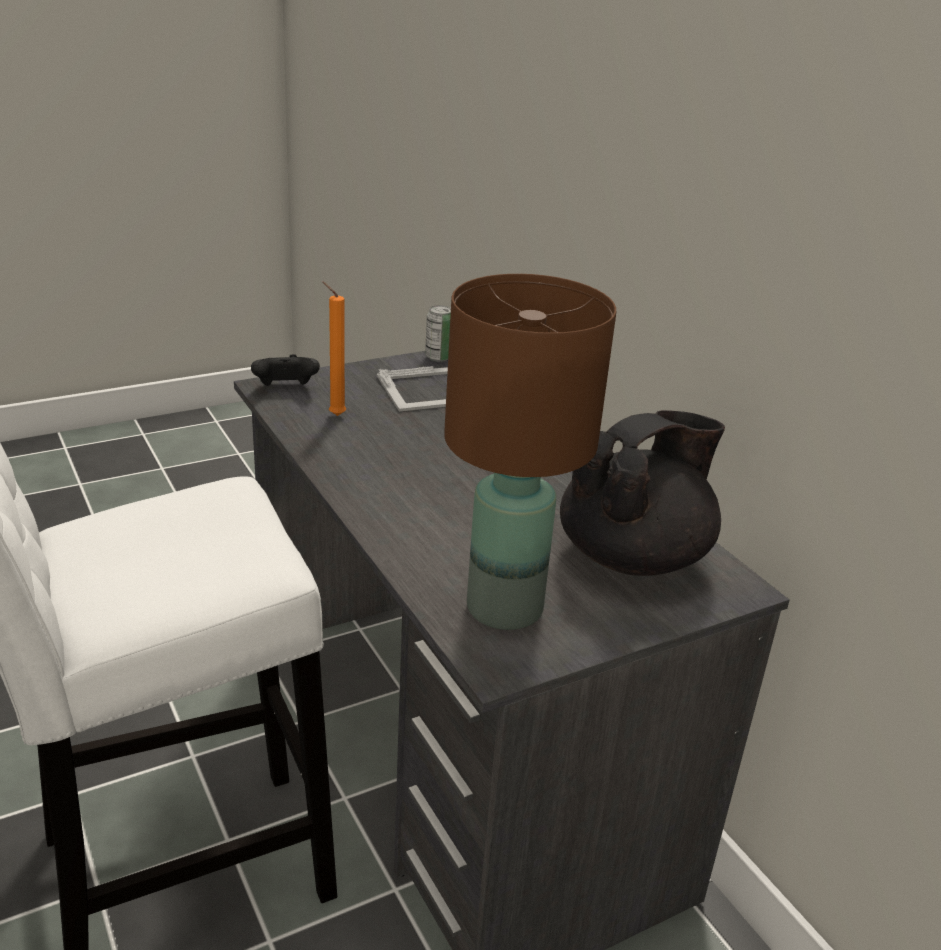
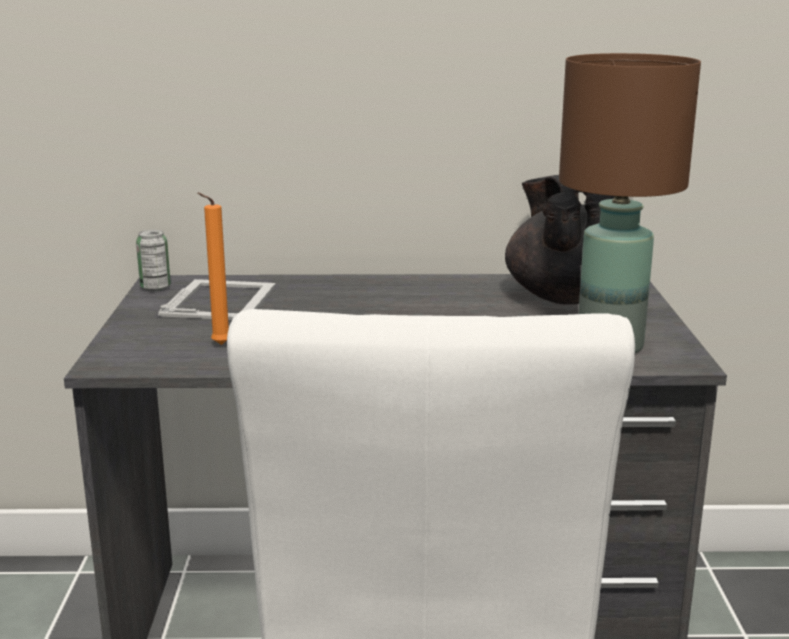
camera: 60 degrees left, 10 degrees down
black game controller [251,354,320,386] -> none

